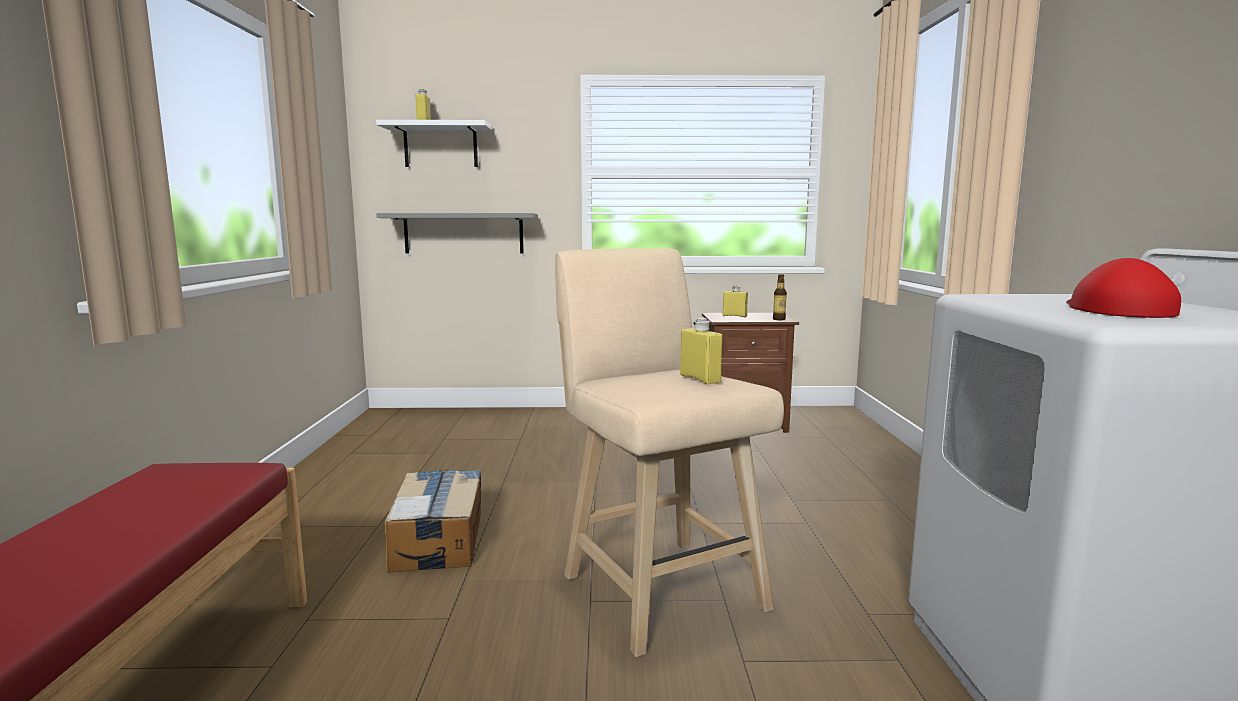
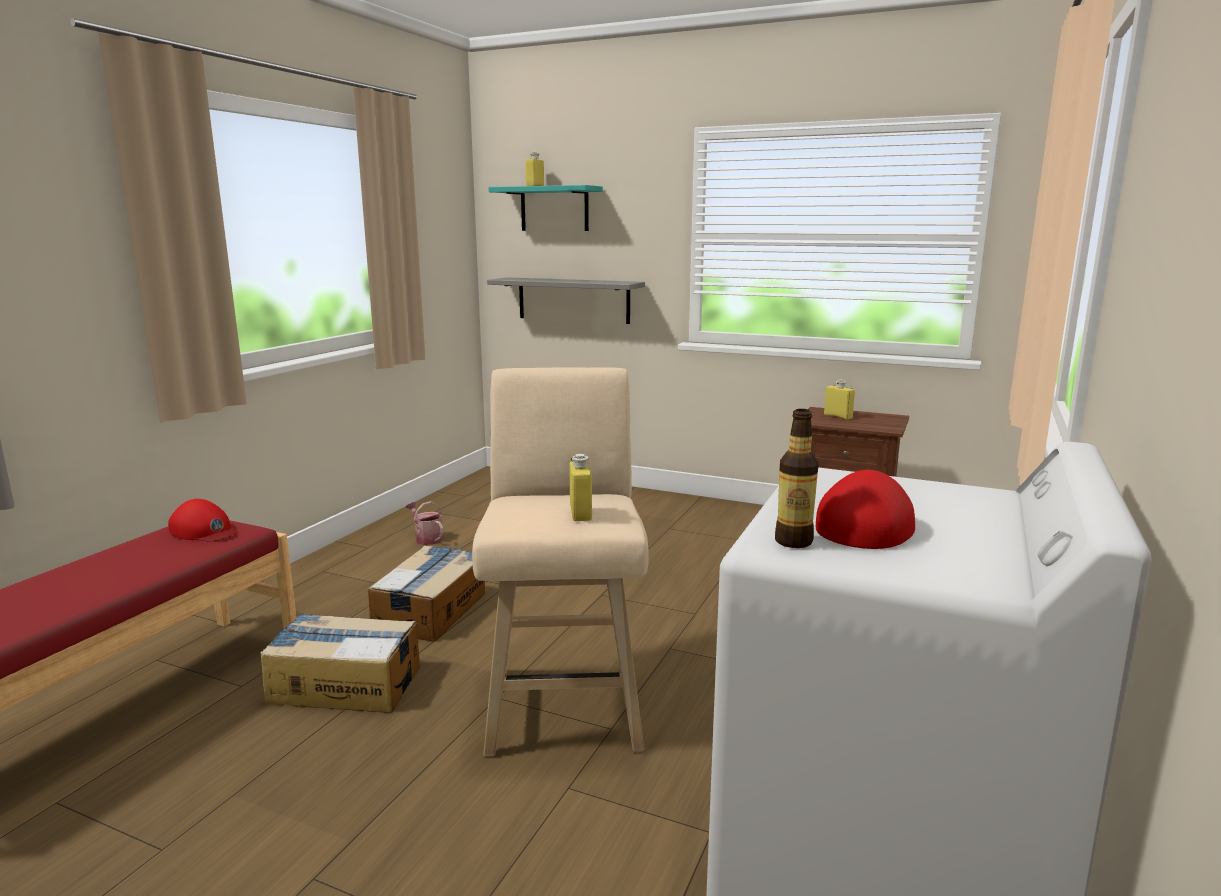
camera: 25 degrees right, 5 degrees up
white shelf [376,120,492,167] -> turquoise shelf [489,185,603,231]
bottle [773,274,787,320] -> bottle moved to [775,409,819,548]
none -> red cap [168,499,238,542]
none -> cardboard box [260,613,420,713]
none -> watering can [406,501,443,545]

